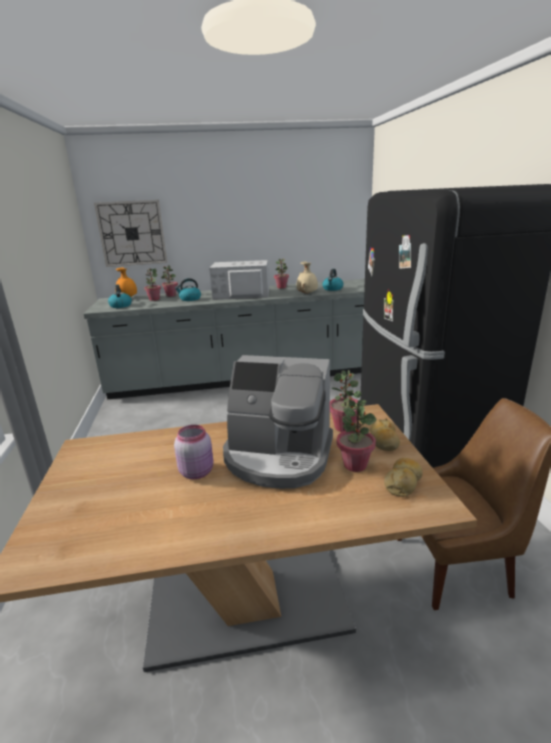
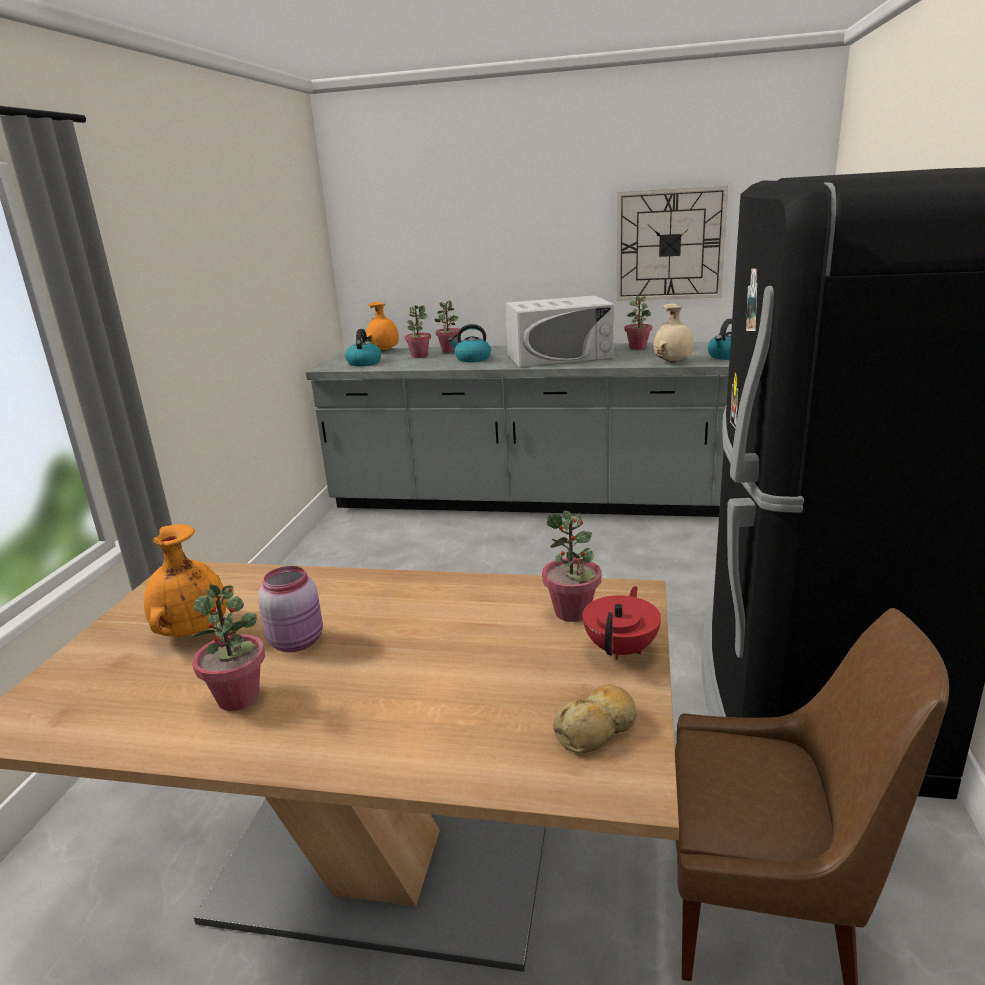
camera: 20 degrees right, 0 degrees up
wall clock [94,200,167,267] -> wall clock moved to [617,186,728,301]
white microwave [209,260,269,300] -> white microwave turned 150 degrees clockwise [505,295,614,368]
coffee machine [223,355,333,489] -> none
potted plant [337,400,377,472] -> potted plant moved to [190,585,265,711]
bread [370,419,400,451] -> red teapot [583,586,661,660]
none -> orange vase [144,524,227,637]

